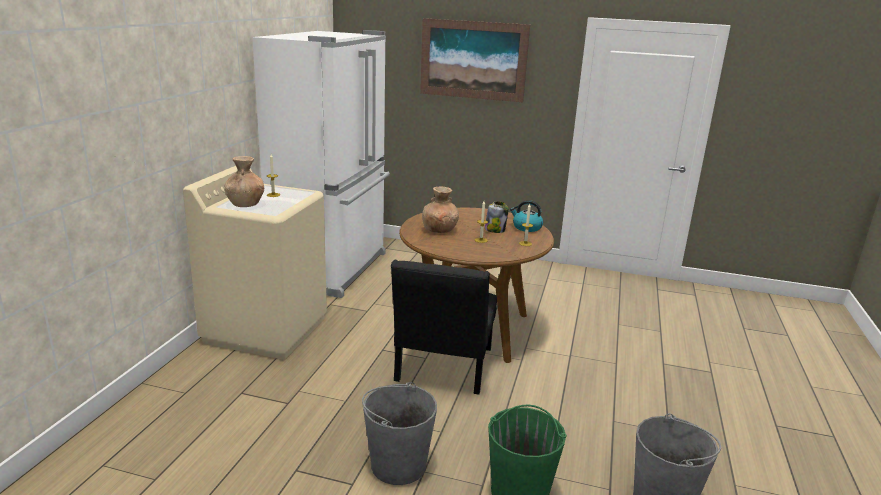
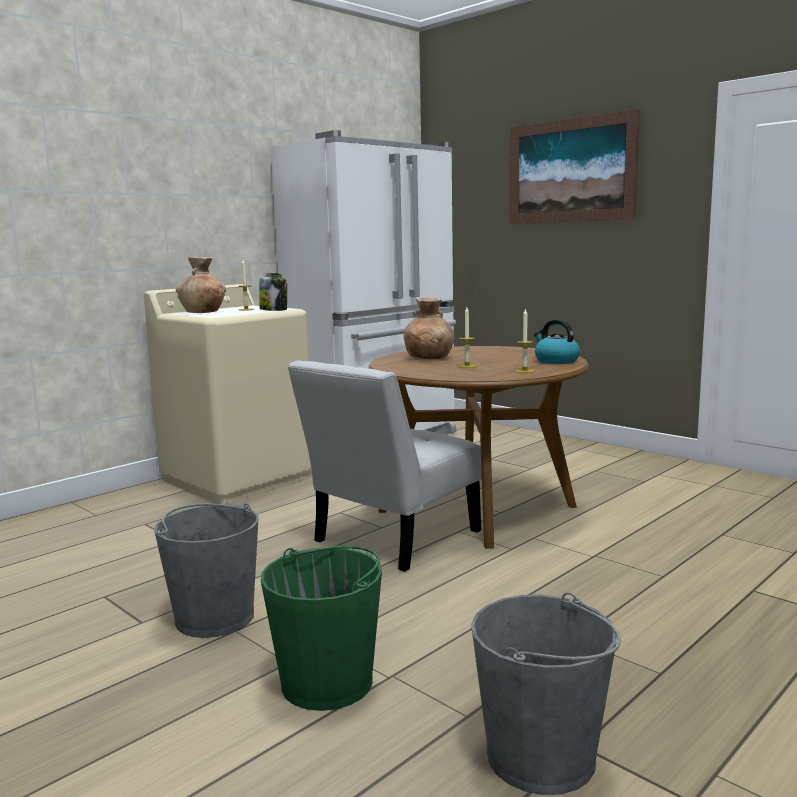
camera: 30 degrees right, 10 degrees down
black chair [391,260,497,395] -> white chair [287,360,482,572]
jar [485,201,509,233] -> jar moved to [259,273,287,311]

